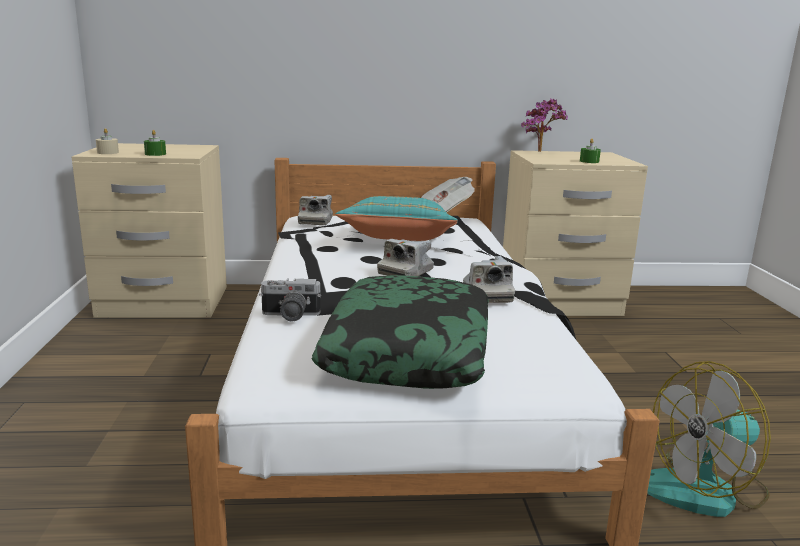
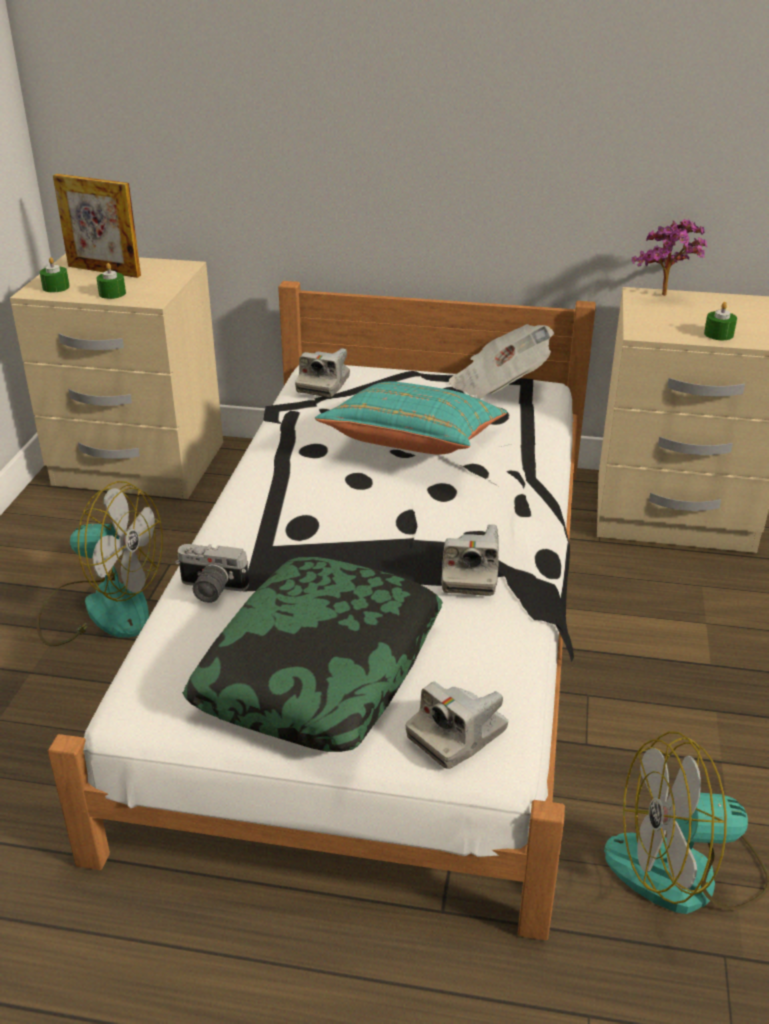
camera: 15 degrees right, 15 degrees up
beige candle [96,128,119,154] -> green candle [40,257,70,292]
camera [377,239,434,276] -> camera moved to [406,681,509,769]
none -> fan [36,481,163,646]
none -> picture frame [53,174,141,278]

